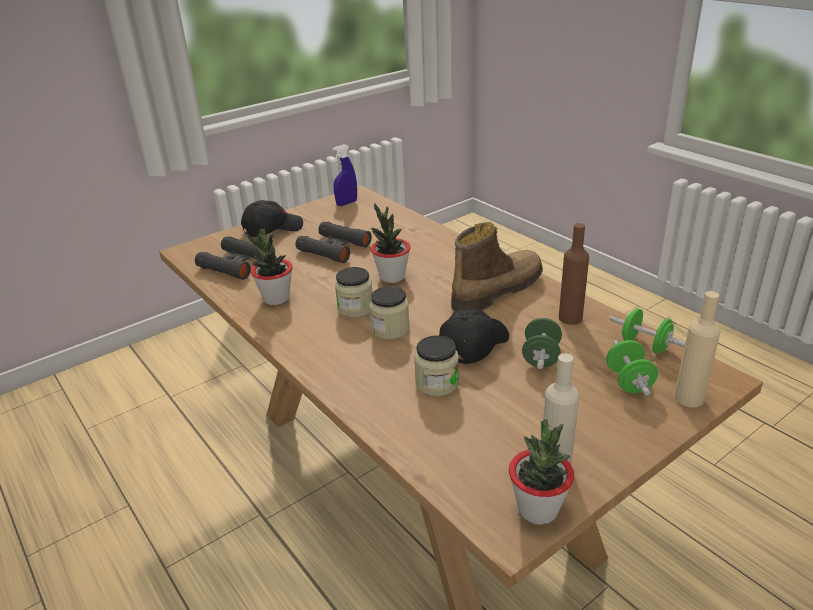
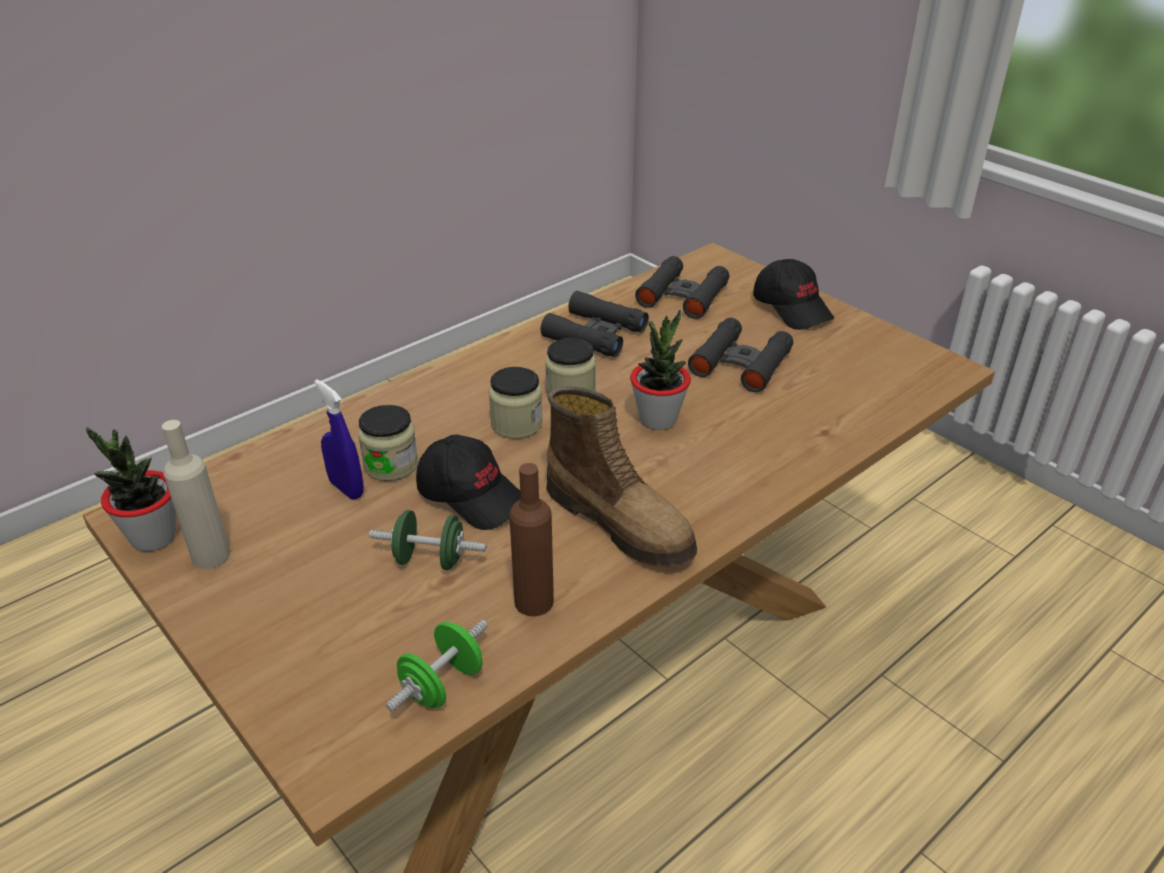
camera: 85 degrees right, 5 degrees up
potted plant [246,228,293,305] -> black binoculars [541,291,649,357]
blue spray bottle [332,144,357,206] -> blue spray bottle moved to [315,379,364,499]
green dumbbell [606,340,658,396] -> none
beige bottle [674,291,721,407] -> none

